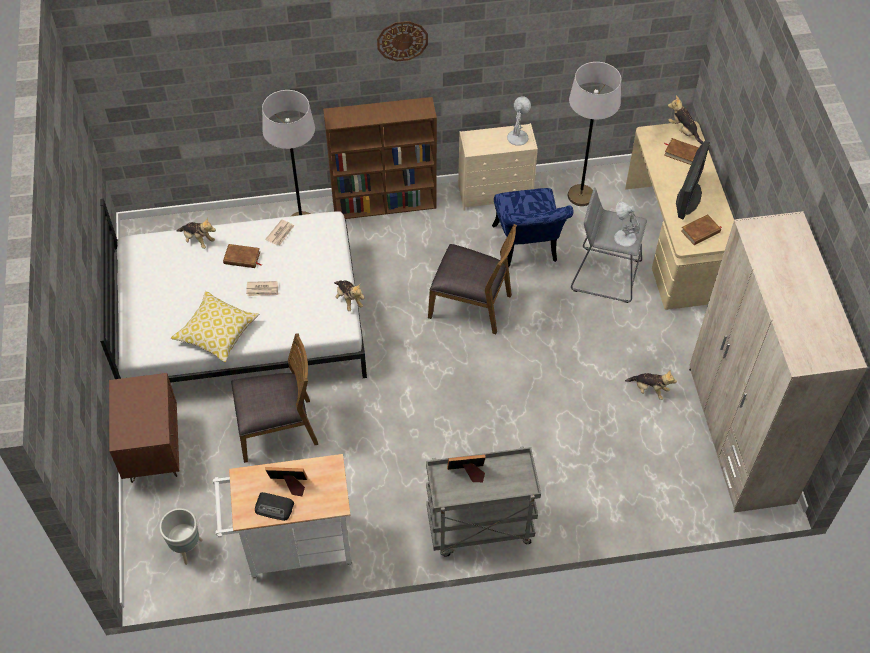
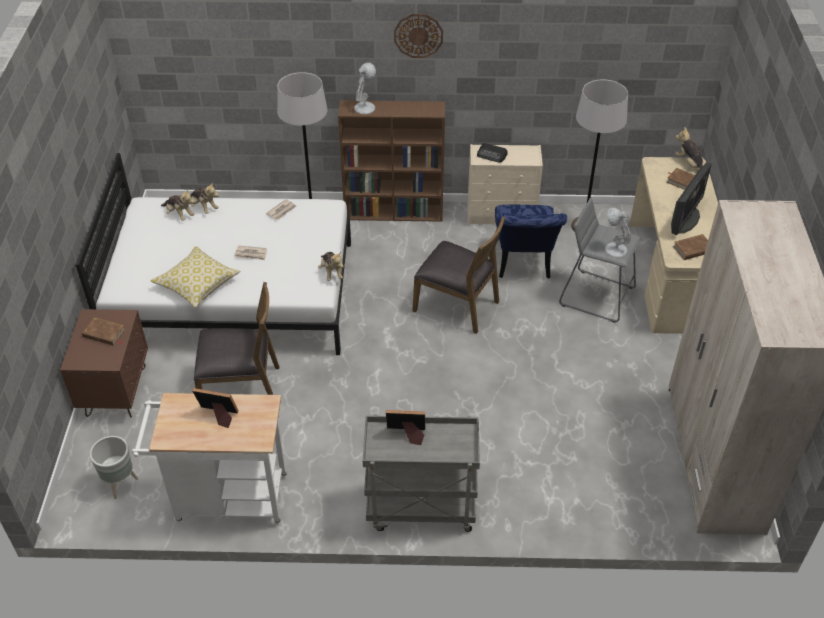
camera: 10 degrees right, 10 degrees down
brown book [223,244,262,268] -> brown book moved to [82,317,126,346]
radio [255,492,294,521] -> radio moved to [477,143,508,163]
white table lamp [507,96,531,146] -> white table lamp moved to [354,63,376,114]
plush toy [625,370,677,400] -> plush toy moved to [161,189,195,221]

